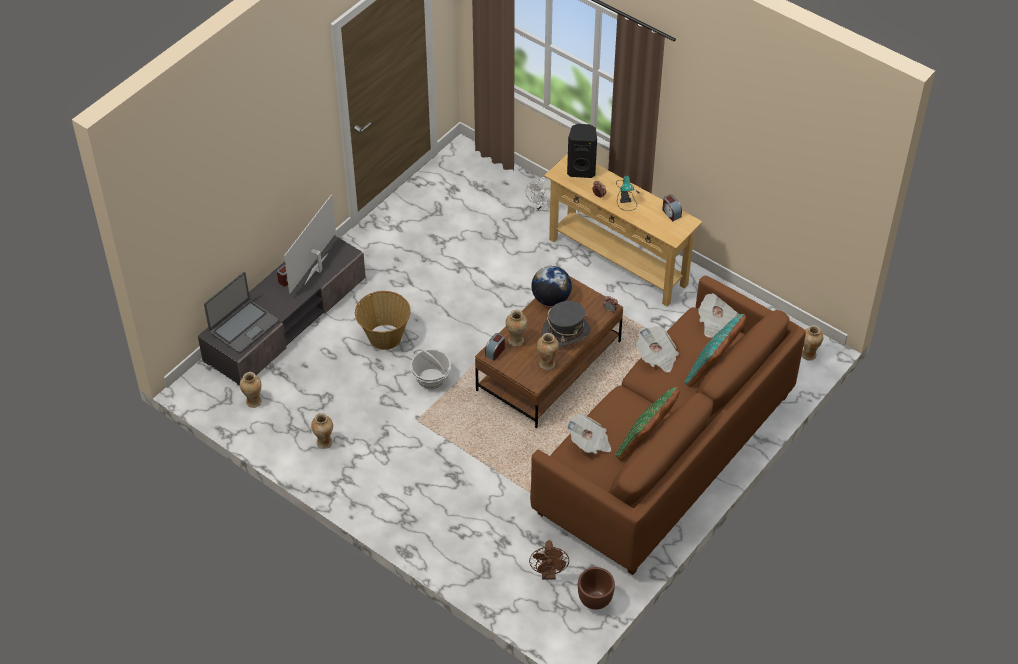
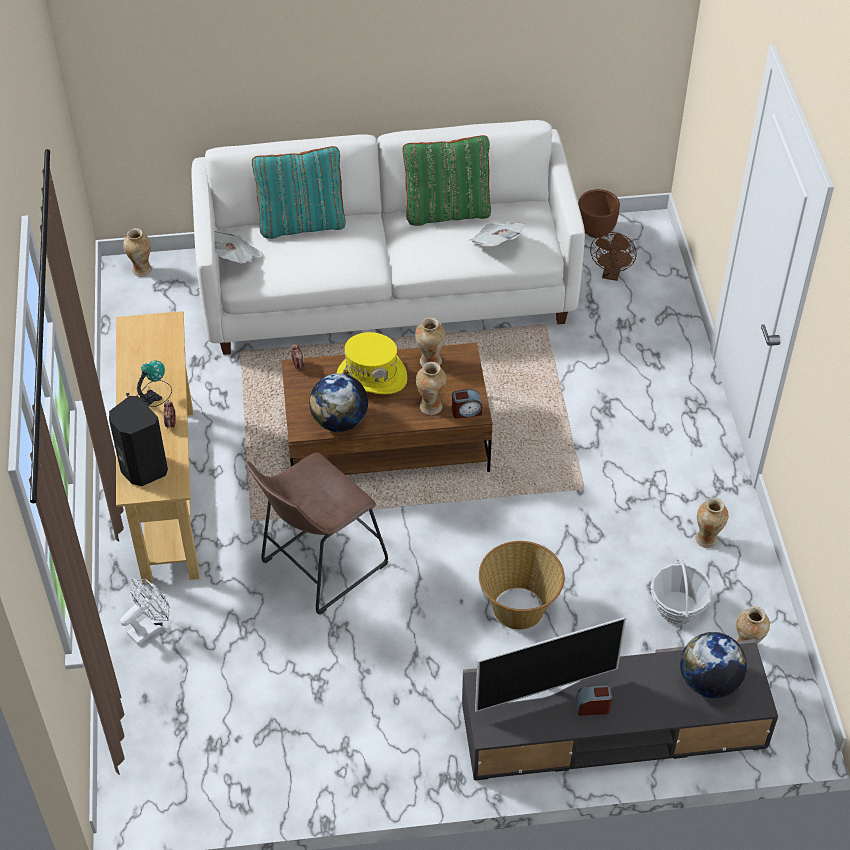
camera: 135 degrees left, 0 degrees up
laptop [204,272,279,354] -> globe [680,632,747,698]
basket [410,349,451,389] -> basket moved to [651,558,712,624]
brown fan [529,540,569,579] -> brown fan turned 150 degrees clockwise [590,232,637,281]
brown sofa [530,276,806,575] -> white sofa [191,120,585,355]
grey hat [541,301,591,348] -> yellow hat [337,332,407,394]
newspaper [636,326,679,373] -> none
alarm clock [662,194,682,221] -> none
none -> brown stool [245,453,388,615]

